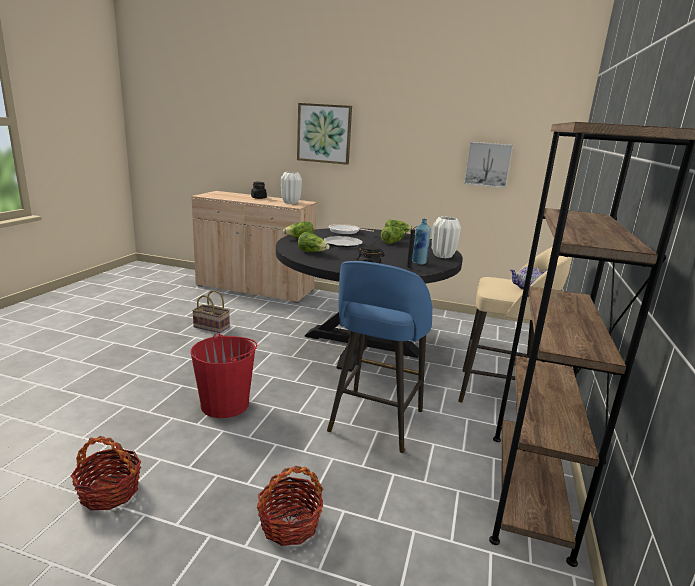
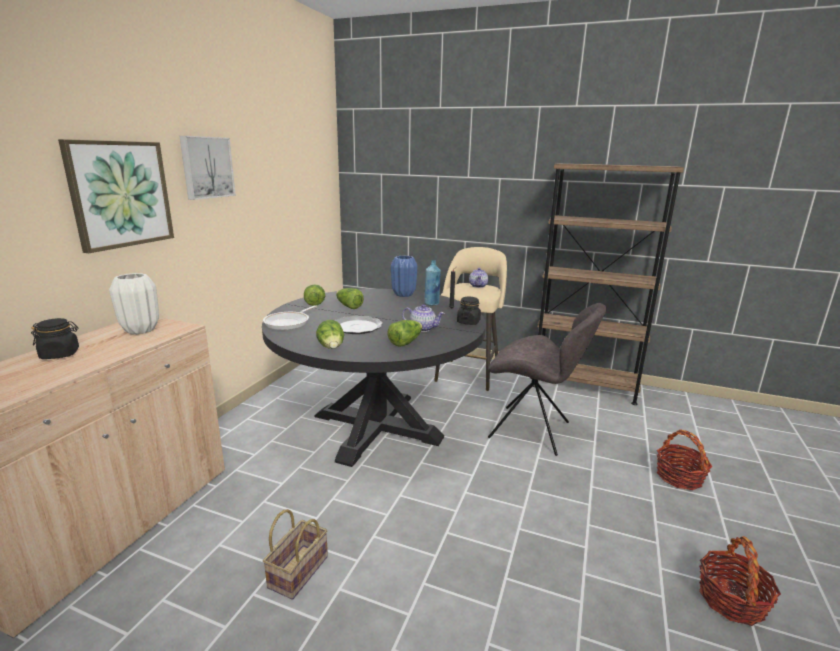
camera: 85 degrees left, 0 degrees up
red bucket [190,333,258,418] -> none
blue stool [327,261,433,453] -> grey chair [488,303,607,456]
white vase [432,217,461,258] -> blue vase [391,256,417,297]
picture [464,142,513,188] -> picture moved to [180,136,236,200]
none -> teapot [402,304,445,332]

